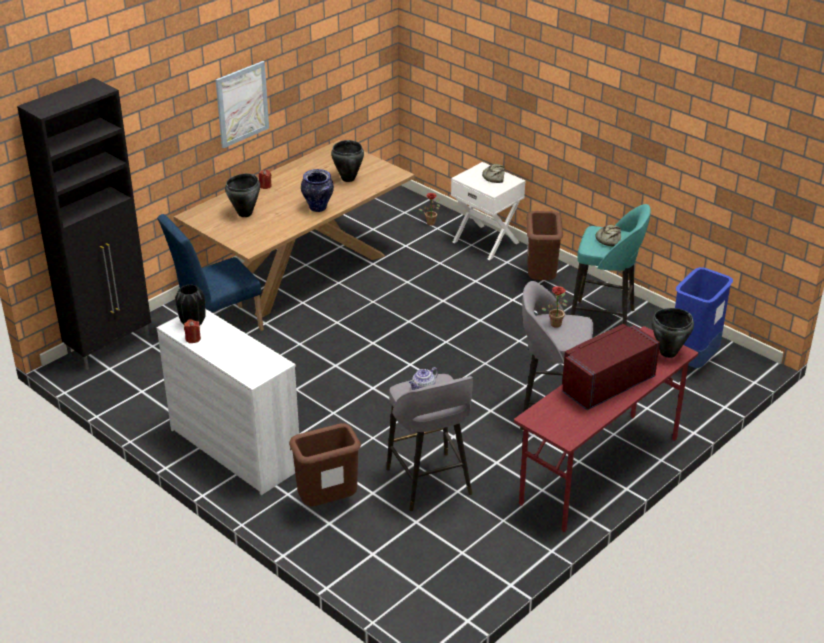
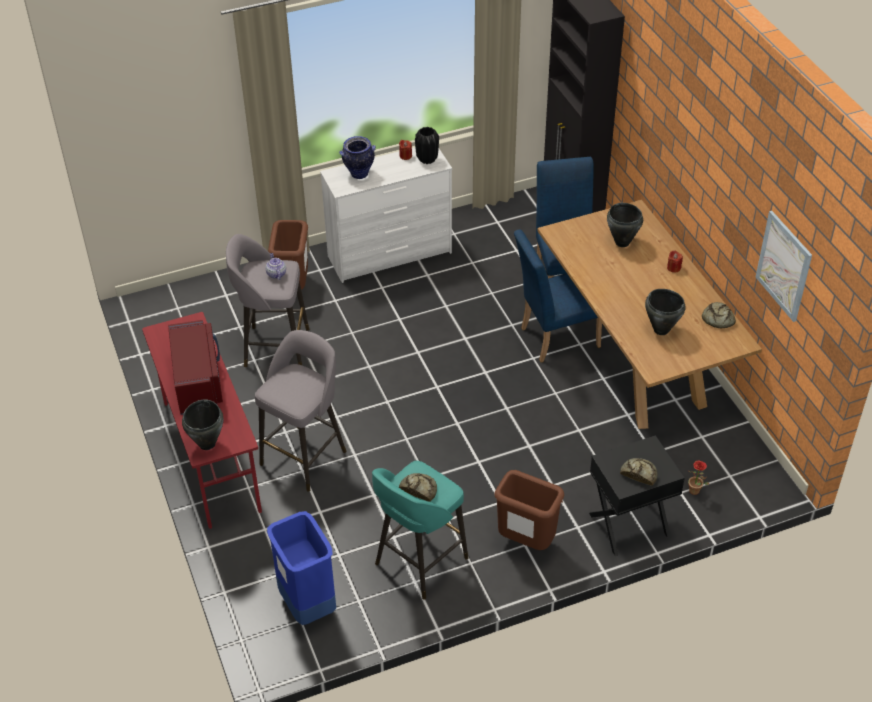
camera: 115 degrees right, 10 degrees up
picture [216,61,269,148] -> picture moved to [756,211,812,322]
vase [301,169,334,212] -> vase moved to [339,136,376,179]
white nightstand [451,162,525,260] -> black nightstand [589,435,685,556]
potted plant [542,286,567,328] -> none
none -> blue chair [514,229,602,362]
none -> bread [702,302,736,328]

